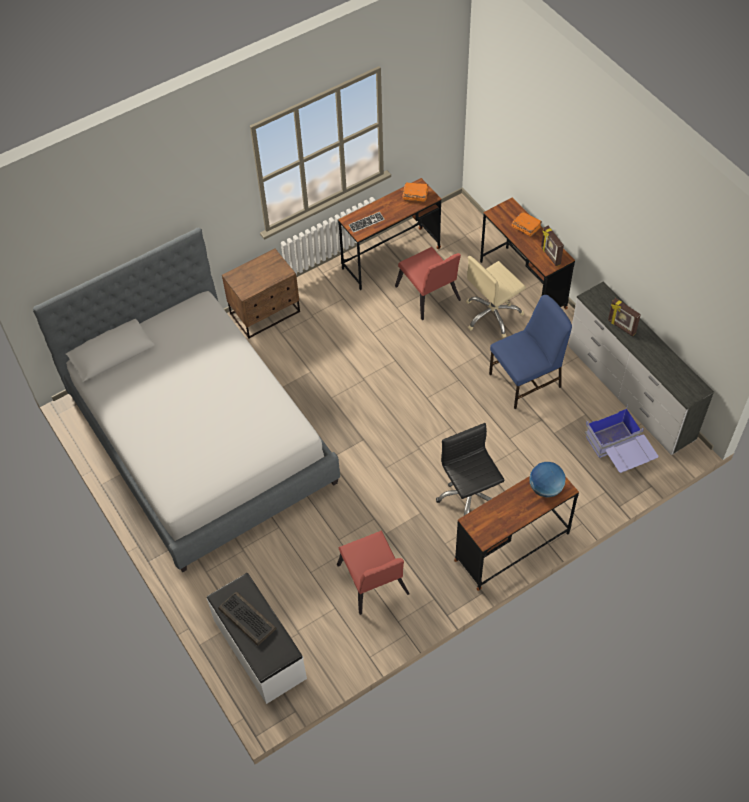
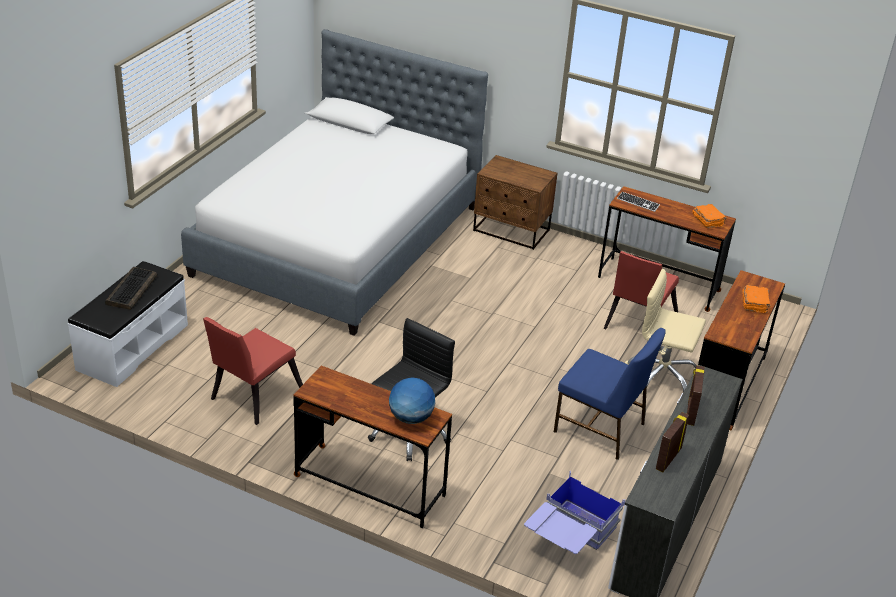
camera: 55 degrees right, 20 degrees down
picture frame [541,226,564,266] -> picture frame moved to [656,412,689,472]

